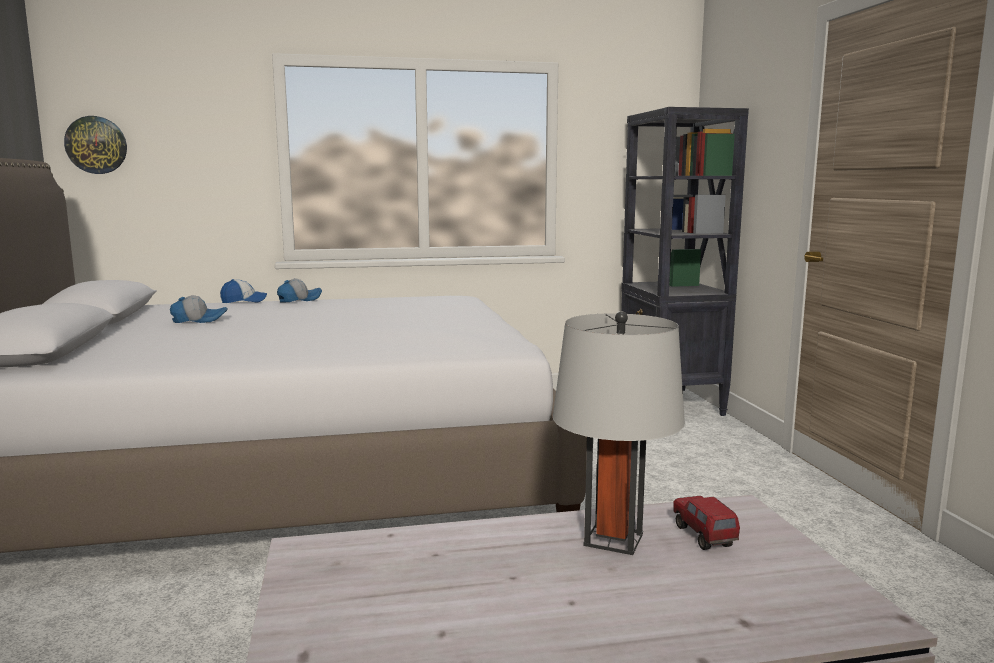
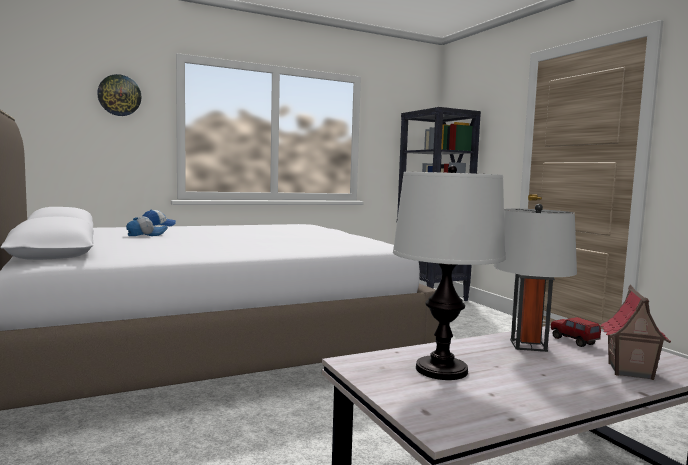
camera: 15 degrees left, 5 degrees down
wall clock [64,116,127,174] -> wall clock moved to [97,74,142,116]
cap [277,278,322,302] -> none
none -> table lamp [393,165,505,380]
none -> toy house [600,285,671,380]

